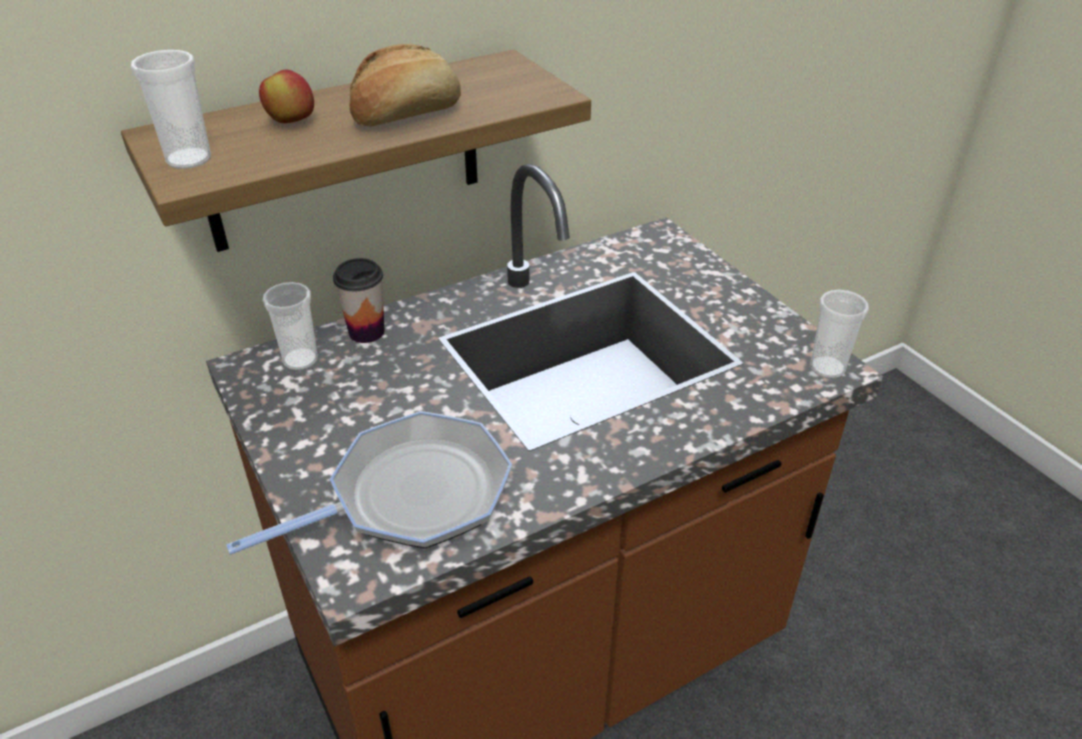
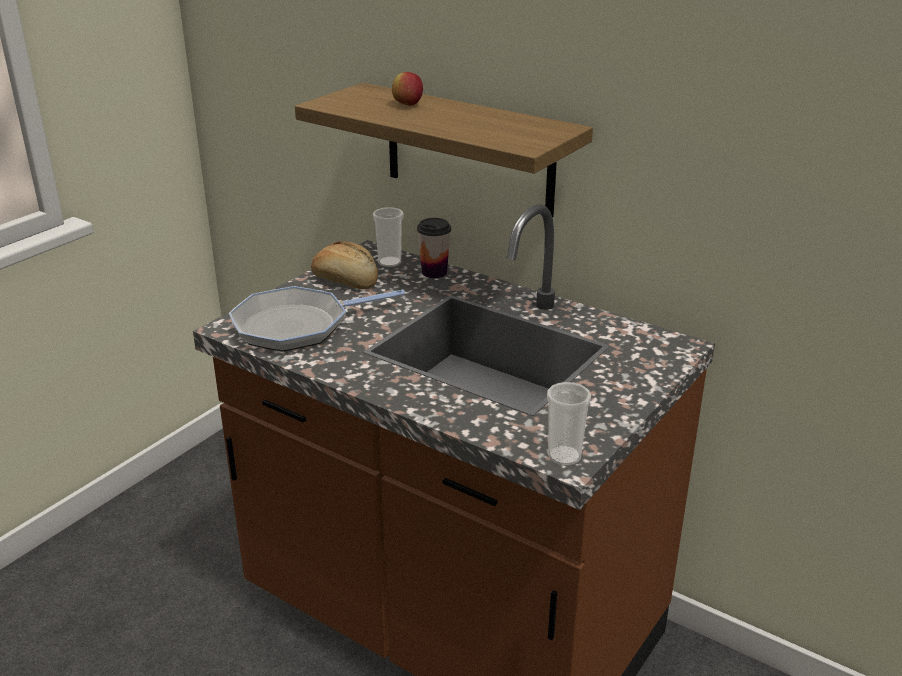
camera: 65 degrees right, 10 degrees down
cup [131,50,211,169] -> none
frying pan [226,411,512,555] -> frying pan turned 120 degrees clockwise [229,286,405,351]
bread [350,44,461,126] -> bread moved to [311,241,378,289]

